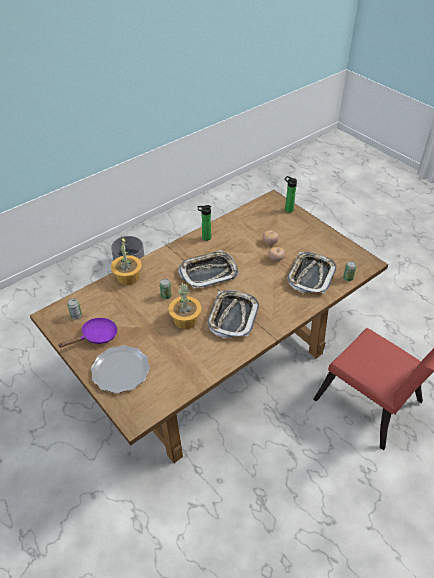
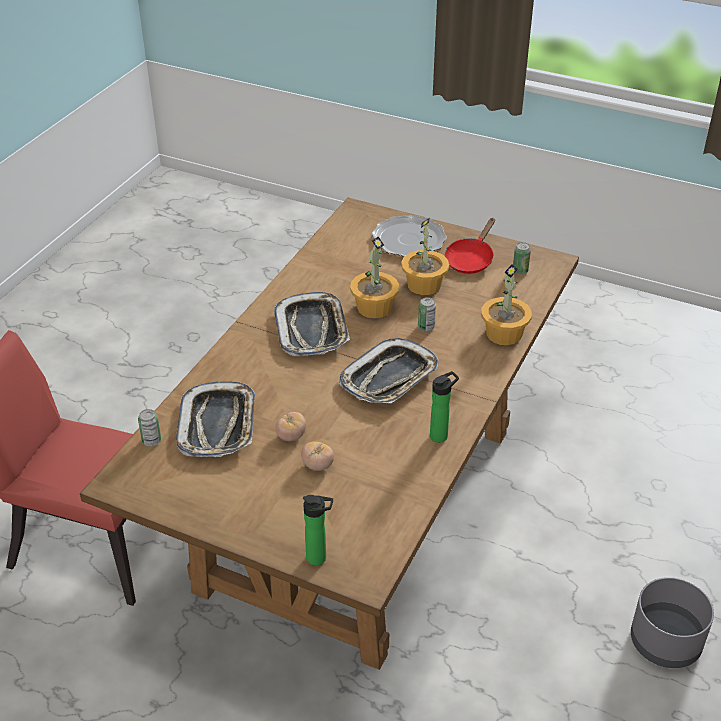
camera: 155 degrees right, 5 degrees down
purple frying pan [58,318,117,348] -> red frying pan [445,218,495,274]
none -> potted plant [401,217,449,295]

